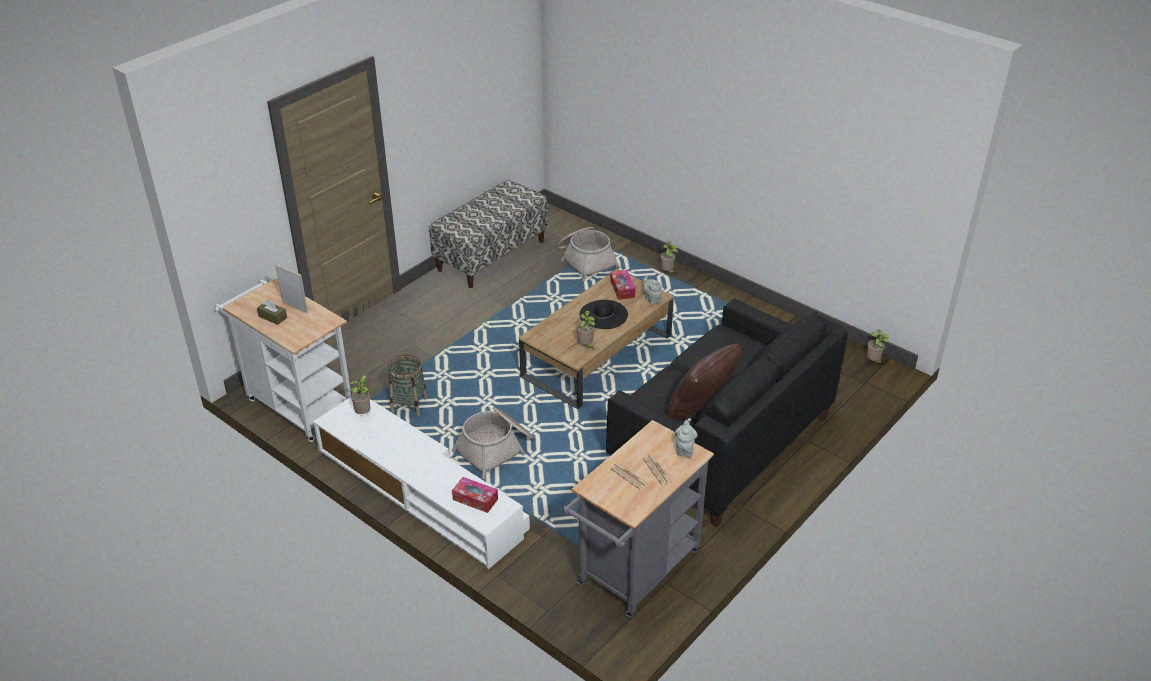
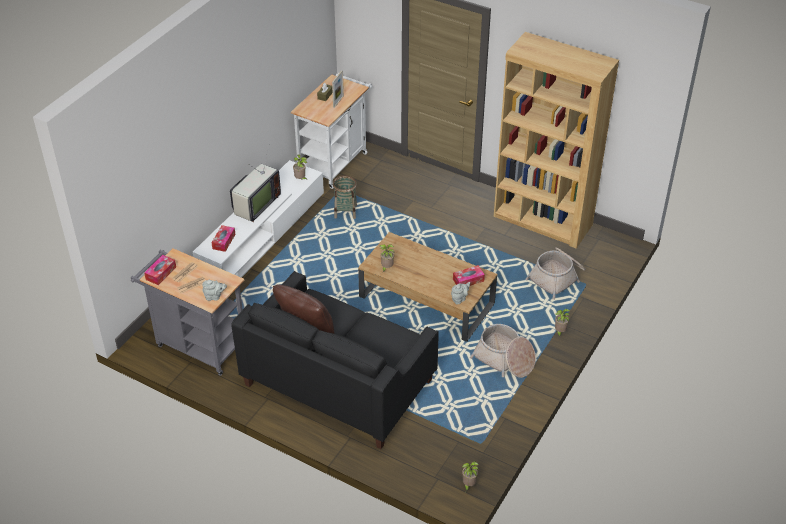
camera: 80 degrees right, 5 degrees up
bench [429,180,548,288] -> brown bookcase [494,32,619,249]
basket [452,407,534,479] -> basket moved to [470,324,536,378]
black hat [580,300,628,329] -> none
none -> tissue box [144,255,176,285]
none -> television [230,147,281,222]

